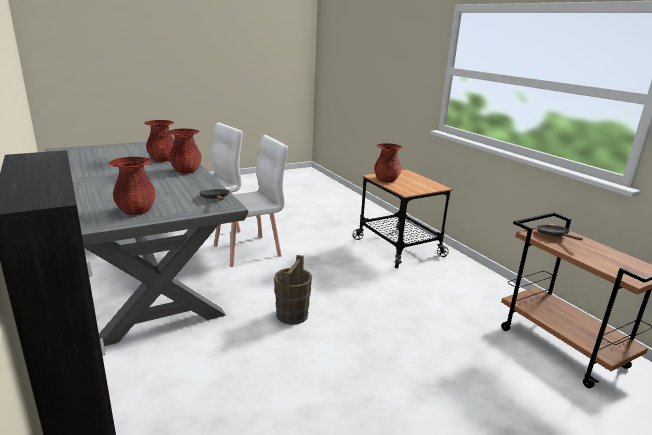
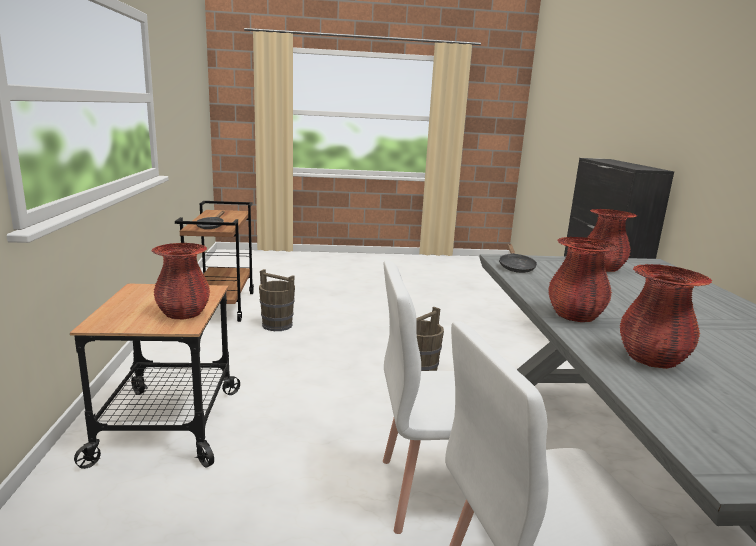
camera: 155 degrees left, 5 degrees down
none -> brown bucket [259,269,295,331]

